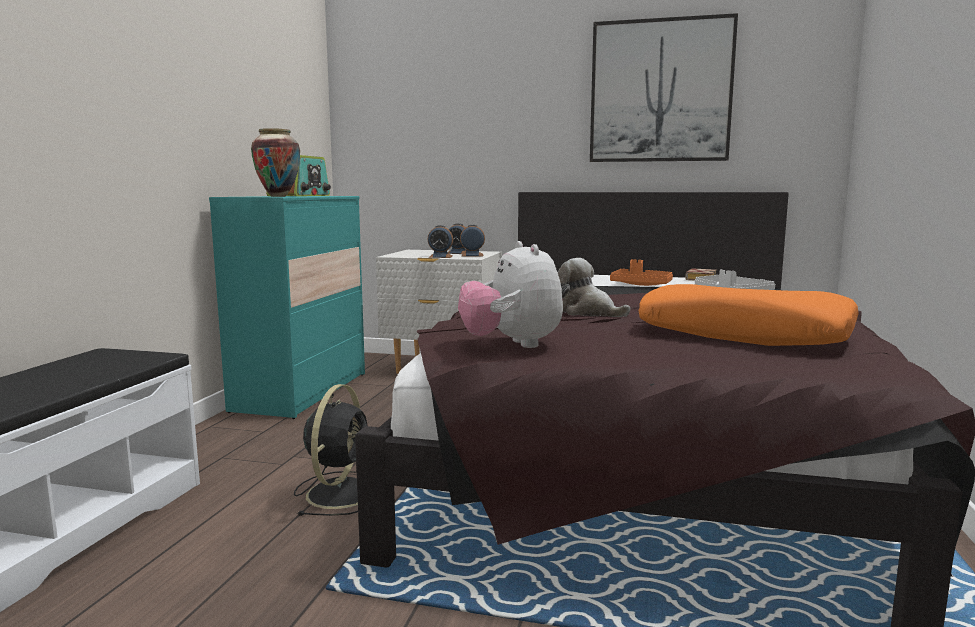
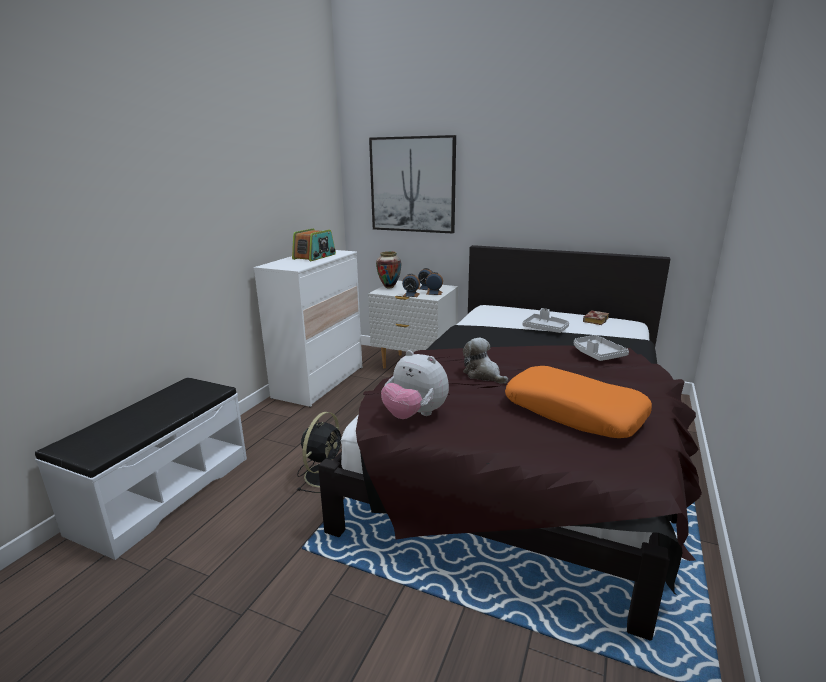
camera: 10 degrees right, 10 degrees up
turquoise dresser [209,196,365,419] -> white dresser [253,250,362,407]
vase [251,128,300,197] -> vase moved to [376,251,401,288]
plush toy [458,241,563,348] -> plush toy turned 45 degrees counterclockwise [381,350,449,419]
picture [590,13,738,162] -> picture moved to [369,135,456,234]
orange tray [610,259,673,286] -> grey tray [522,308,569,333]

